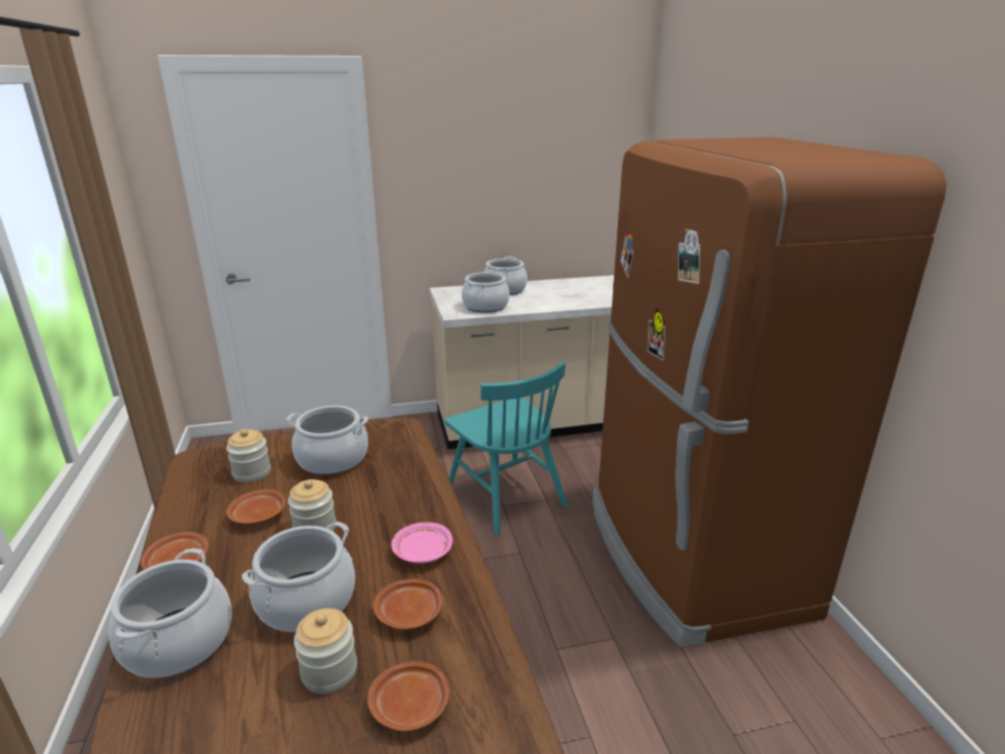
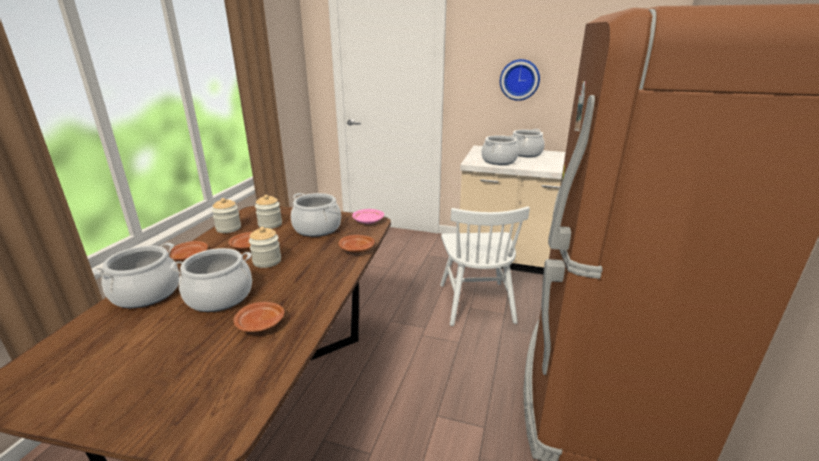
camera: 30 degrees right, 0 degrees up
jar [294,608,357,694] -> jar moved to [212,198,241,233]
brown plate [367,661,450,732] -> brown plate moved to [338,235,375,252]
pink plate [391,522,453,563] -> pink plate moved to [352,209,384,224]
turquoise chair [445,361,567,536] -> white chair [440,206,530,326]
none -> wall clock [500,59,540,101]

